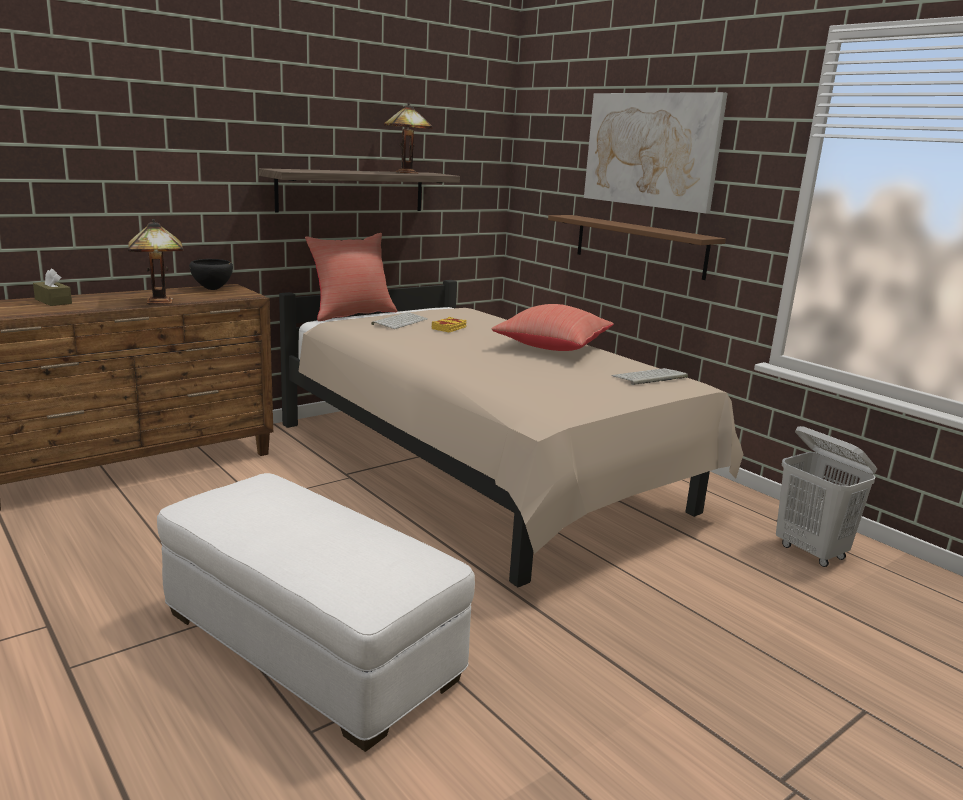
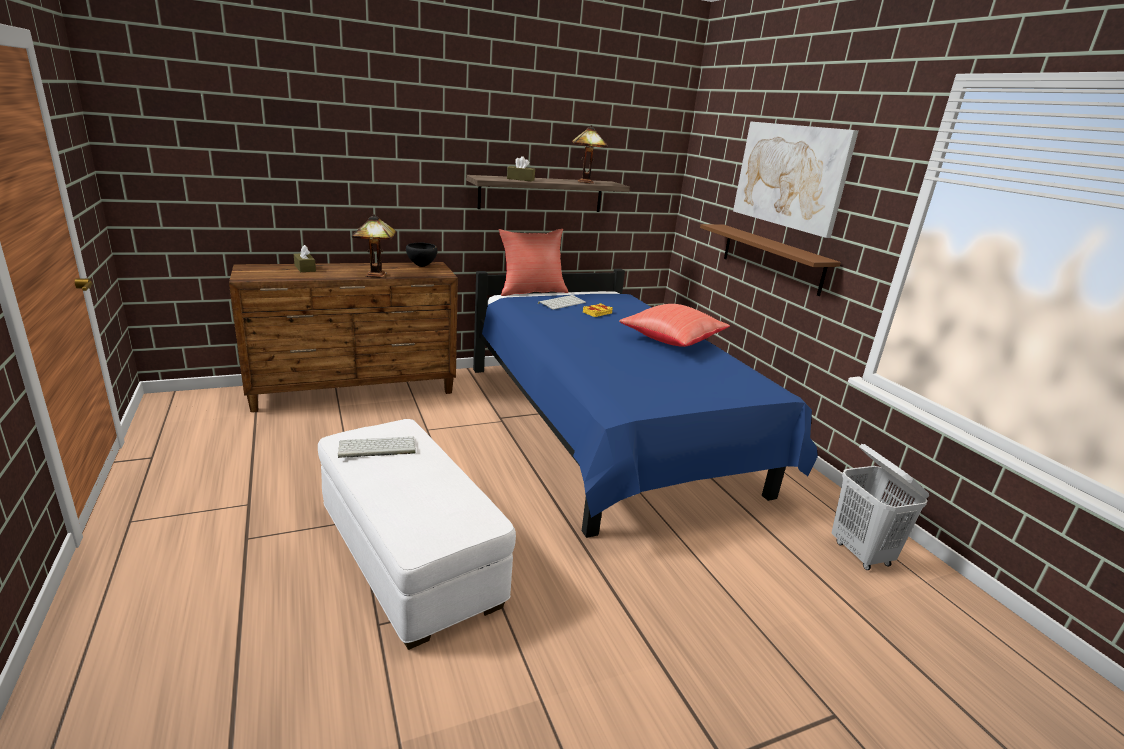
camera: 15 degrees right, 5 degrees up
beige bed [279,280,743,587] -> blue bed [473,269,818,538]
keyboard [612,368,688,385] -> keyboard moved to [338,436,416,458]
none -> brown tissue box [507,156,535,181]

